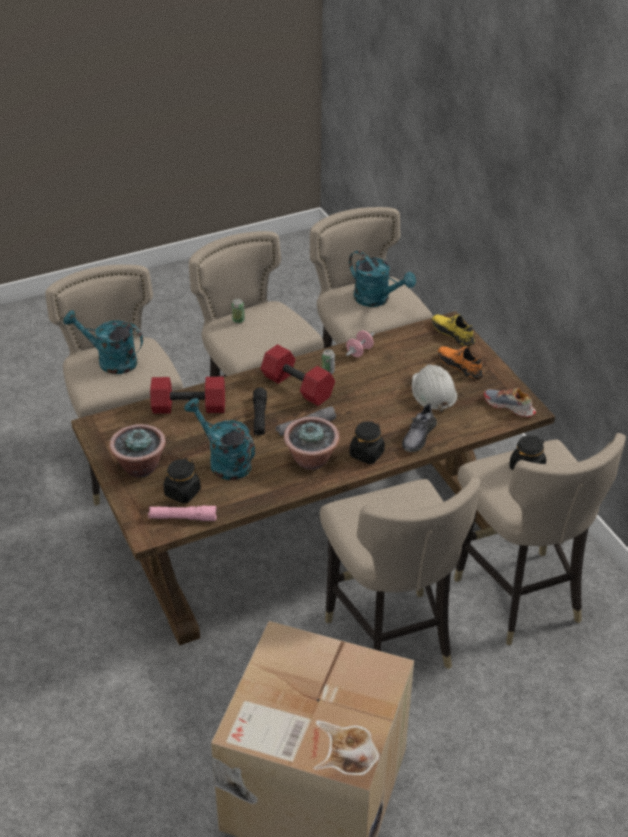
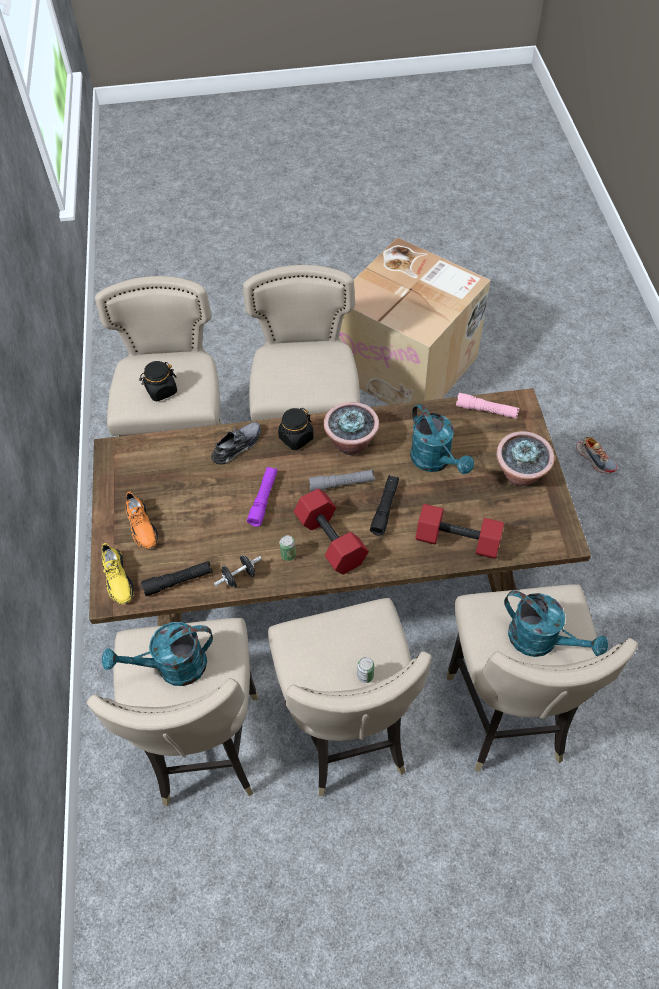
camera: 160 degrees left, 15 degrees up
black jar [163,458,201,503] -> none
pink dumbbell [346,331,374,357] -> black dumbbell [214,555,262,588]
turquoise watering can [349,251,416,307] -> turquoise watering can turned 75 degrees counterclockwise [102,622,213,686]
white hard hat [412,364,457,412] -> none
shoe [484,388,536,417] -> shoe moved to [577,437,617,473]
none -> black flashlight [141,561,213,596]
none -> purple flashlight [247,467,277,527]

